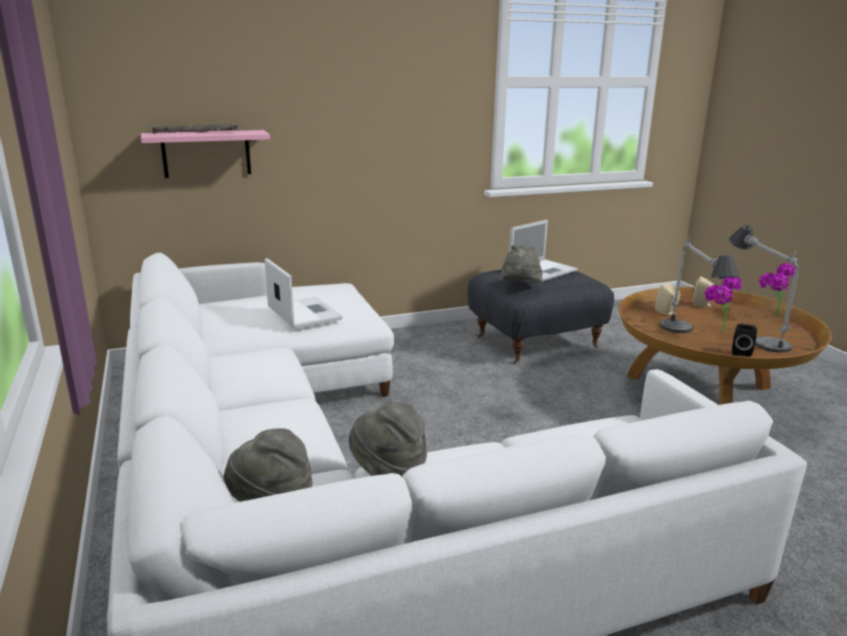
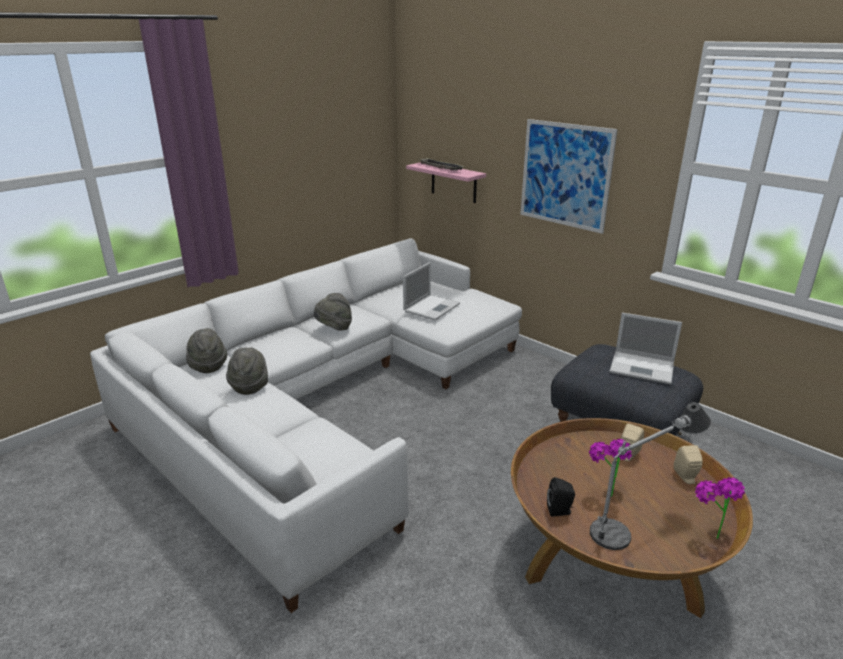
camera: 65 degrees right, 5 degrees up
grey hat [502,244,543,283] -> grey hat moved to [314,293,352,331]
table lamp [659,236,741,333] -> none
none -> picture [520,119,618,234]

